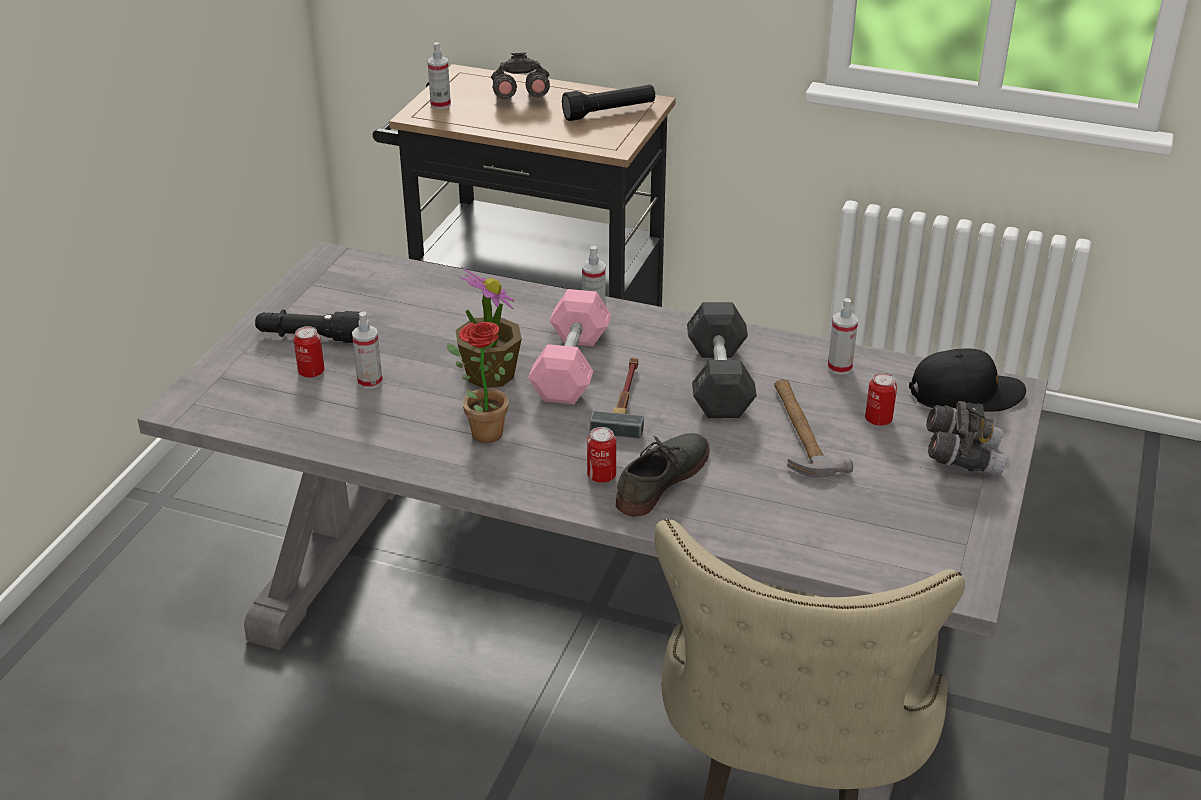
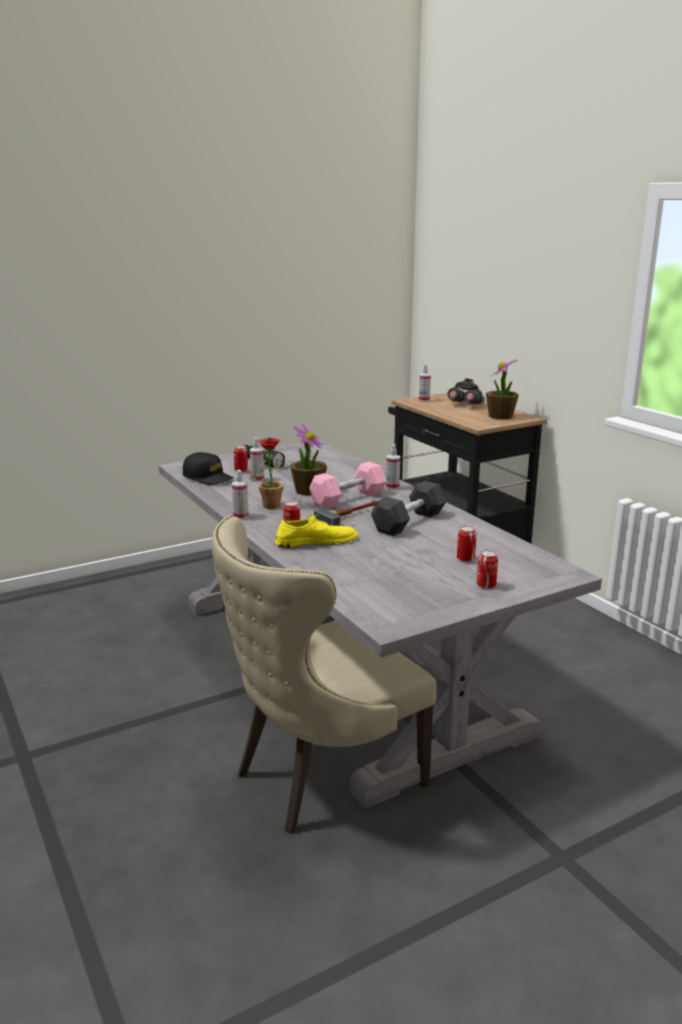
camera: 40 degrees right, 15 degrees down
black flashlight [562,84,655,121] -> potted plant [486,359,519,419]
grey shoe [616,433,710,517] -> yellow shoe [275,514,358,548]
hammer [774,379,853,478] -> none
spray bottle [828,298,858,375] -> spray bottle moved to [232,470,249,519]
black cap [909,348,1026,411] -> black cap moved to [183,452,234,485]
grey binoculars [926,401,1006,476] -> can [477,550,498,589]

